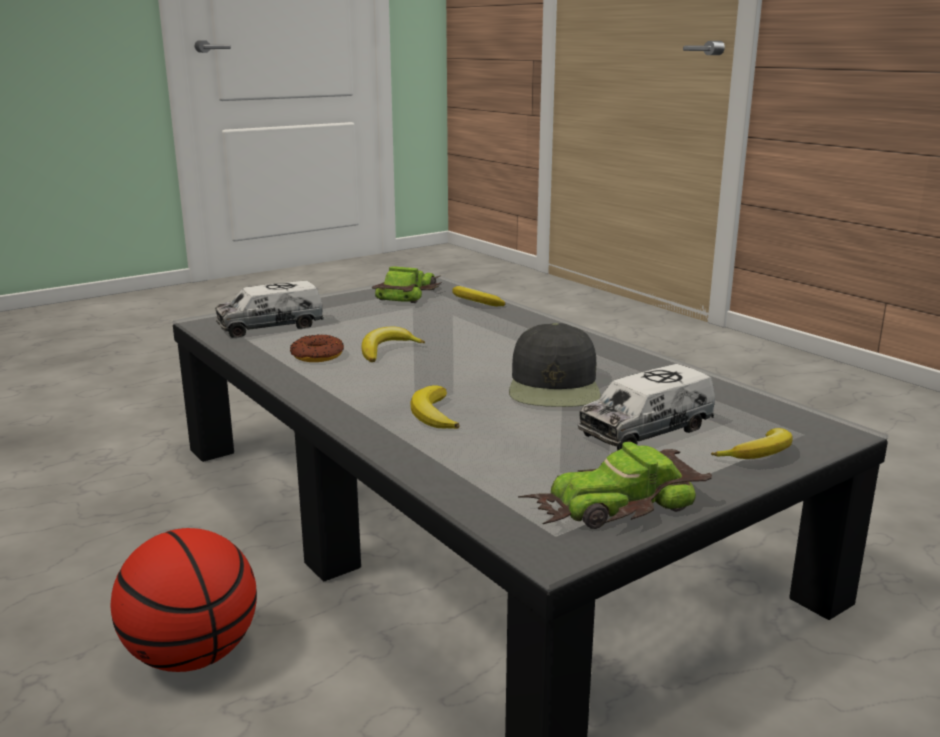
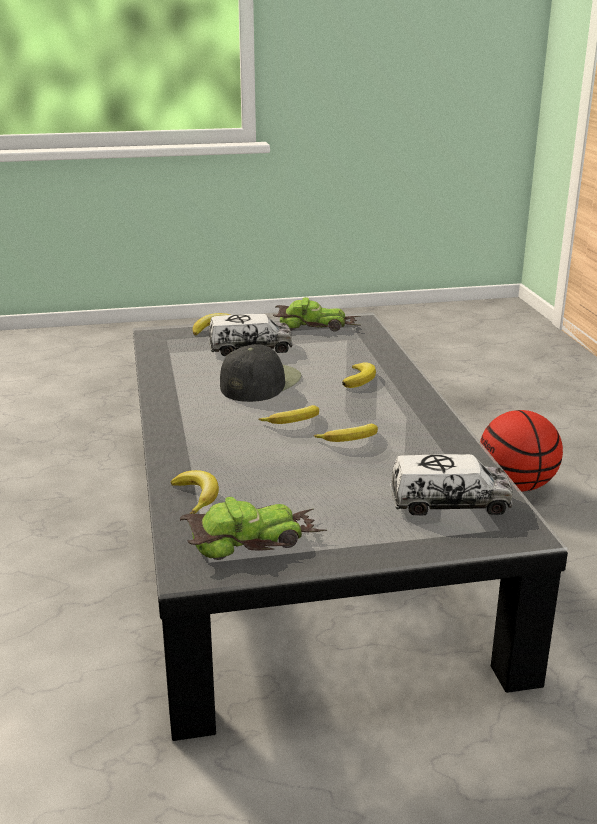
camera: 155 degrees left, 5 degrees up
donut [290,334,344,362] -> none
toy car [372,267,442,303] -> toy car turned 150 degrees counterclockwise [180,497,327,560]
none -> banana [259,405,319,424]

